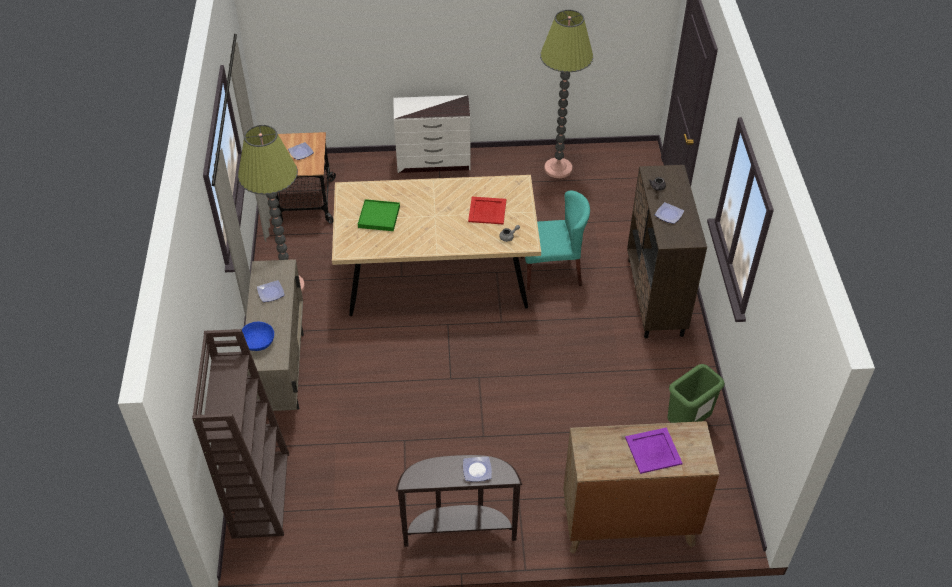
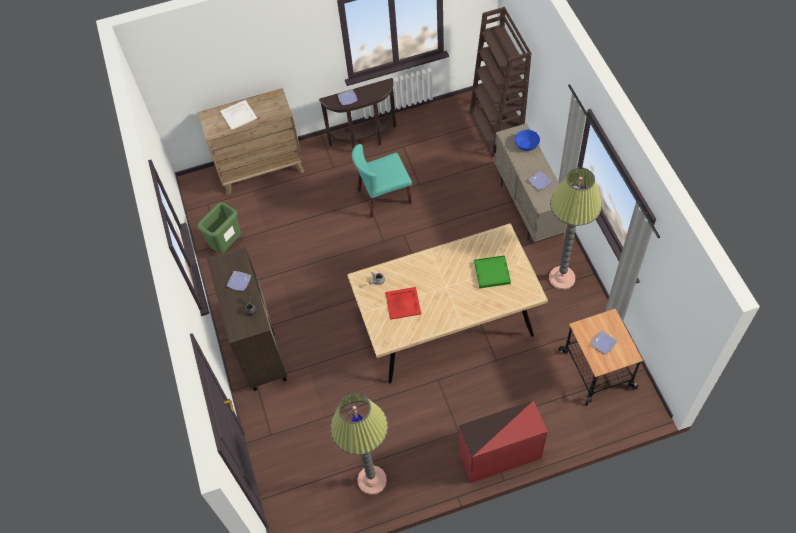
camera: 170 degrees right, 10 degrees up
white dresser [393,95,471,173] -> red dresser [459,400,548,483]
turquoise chair [521,191,590,290] -> turquoise chair moved to [352,144,412,218]
purple tray [625,427,683,474] -> white tray [220,100,257,130]

